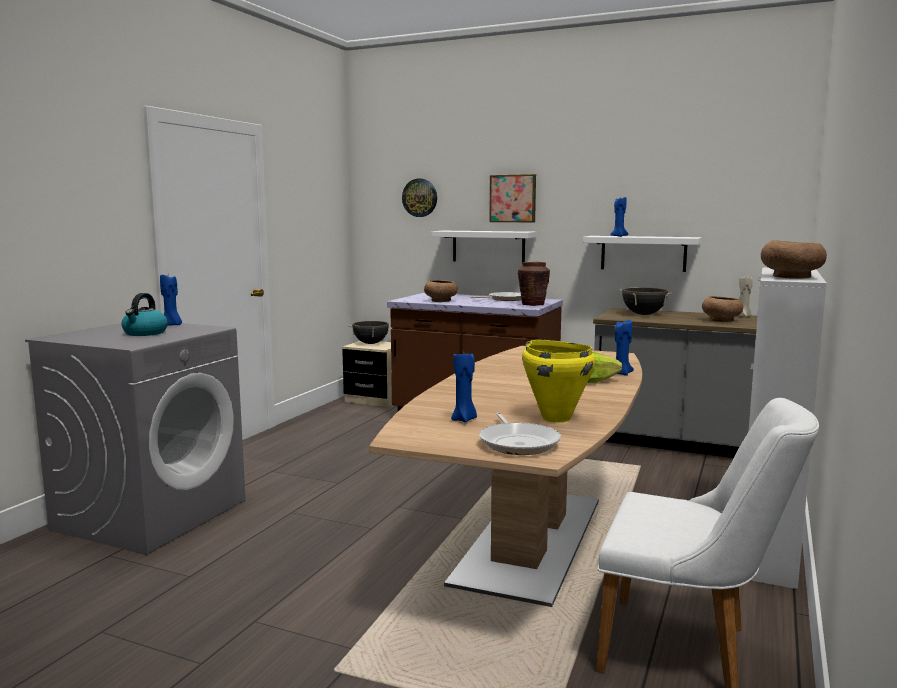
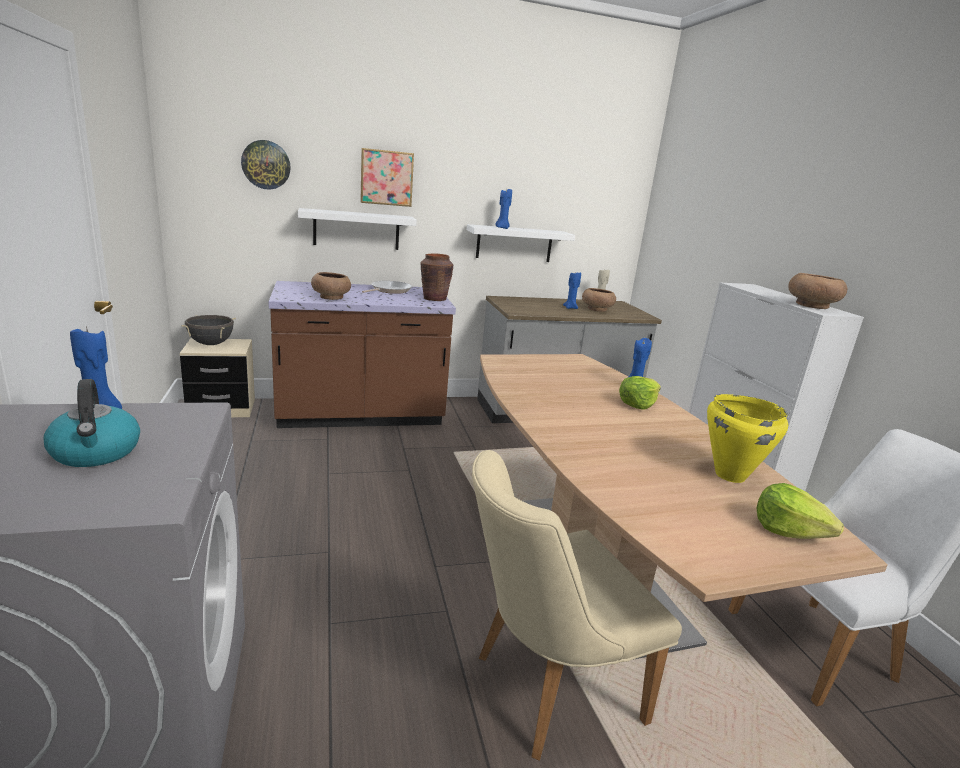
camera: 40 degrees left, 10 degrees up
blue candle [451,354,477,422] -> blue candle moved to [563,272,581,309]
frying pan [479,413,561,455] -> lettuce [756,483,844,539]
black cooking pot [619,288,672,315] -> none
none -> beige chair [472,450,682,761]

